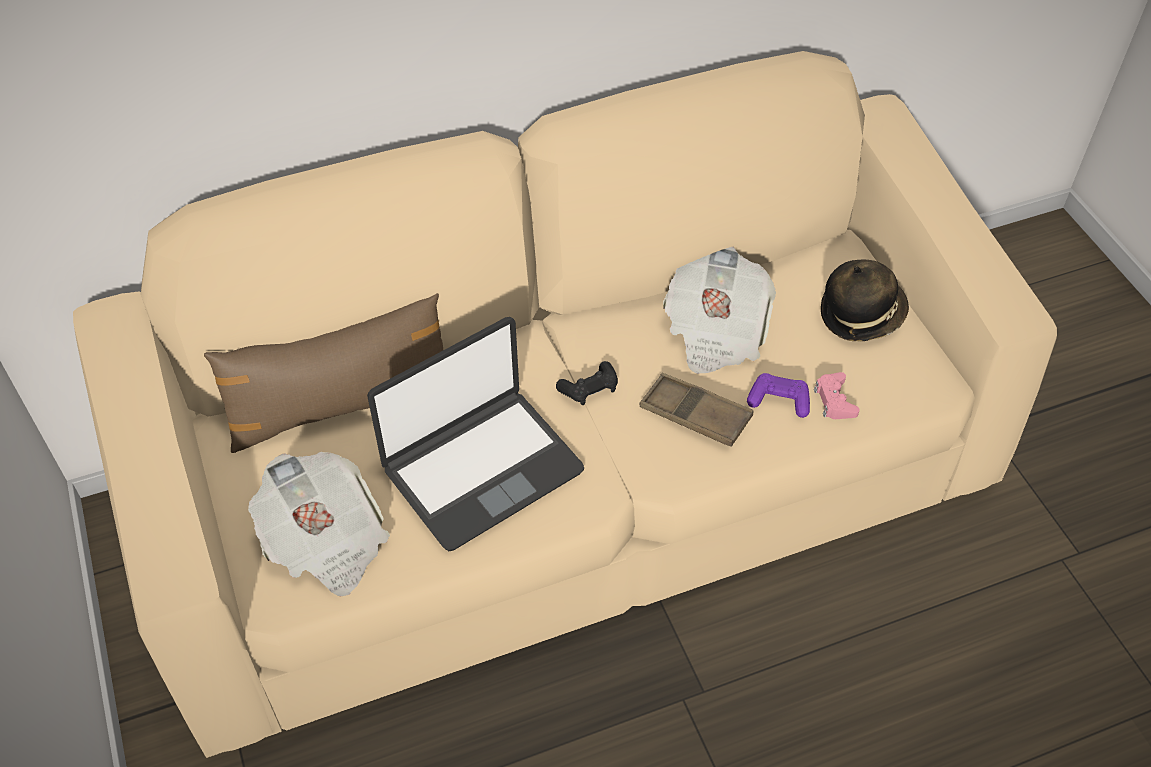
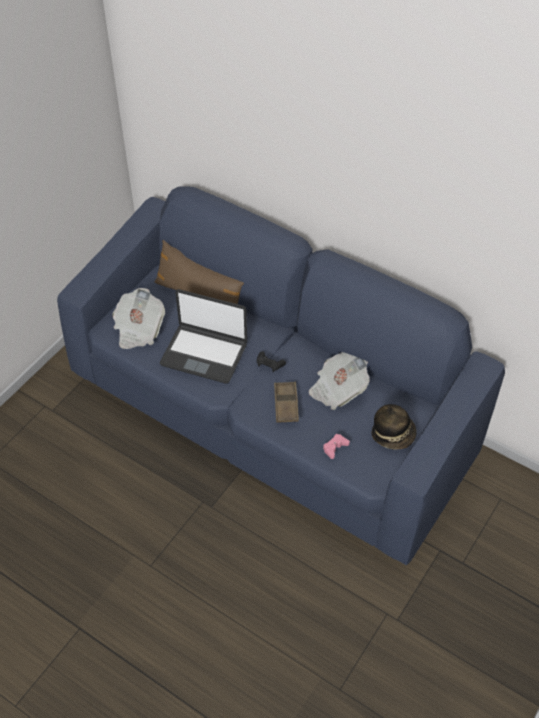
camera: 55 degrees right, 0 degrees up
beige sofa [73,51,1057,758] -> blue sofa [57,187,505,565]
purple game controller [747,373,810,418] -> none

